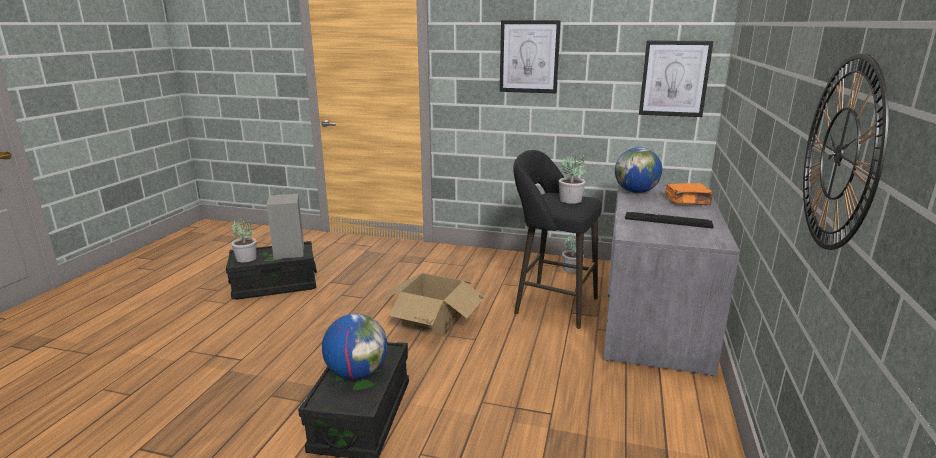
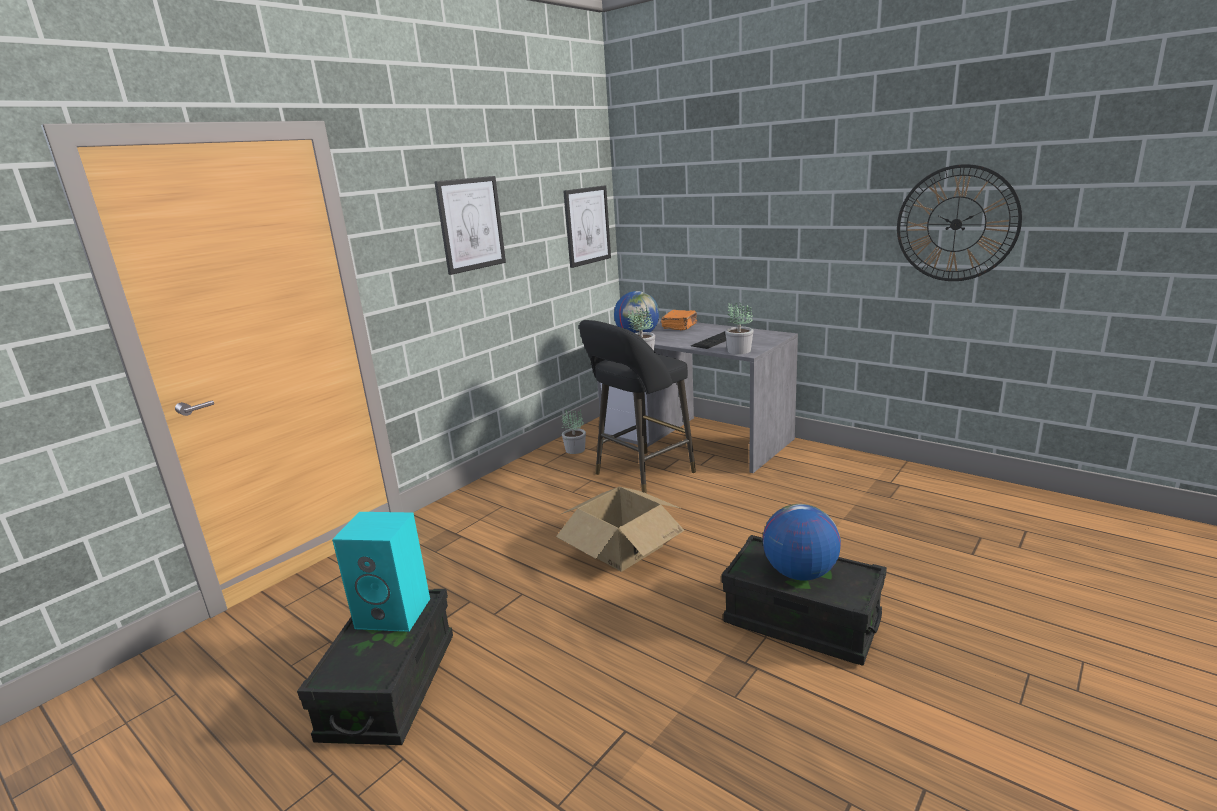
camera: 65 degrees left, 0 degrees up
potted plant [231,216,257,262] -> potted plant moved to [725,302,754,354]
grey speaker [267,194,304,260] -> turquoise speaker [332,512,430,632]

